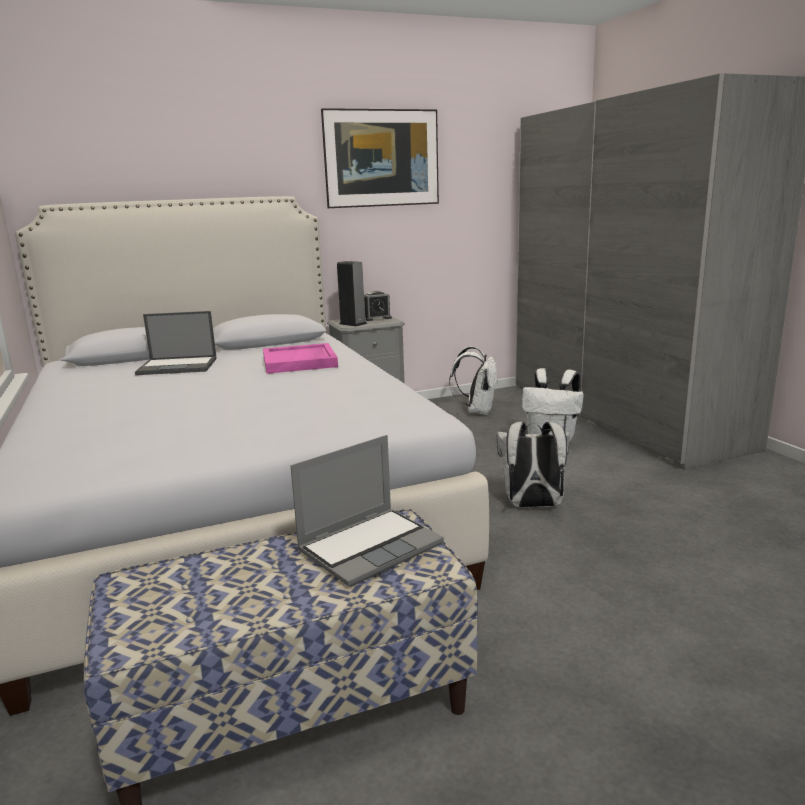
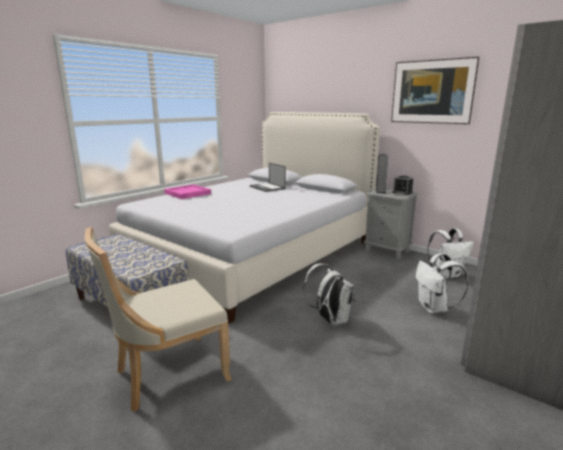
camera: 60 degrees right, 0 degrees up
pink tray [263,343,338,374] -> pink tray moved to [164,184,211,199]
laptop [290,435,444,587] -> none
none -> beige chair [85,227,232,412]

